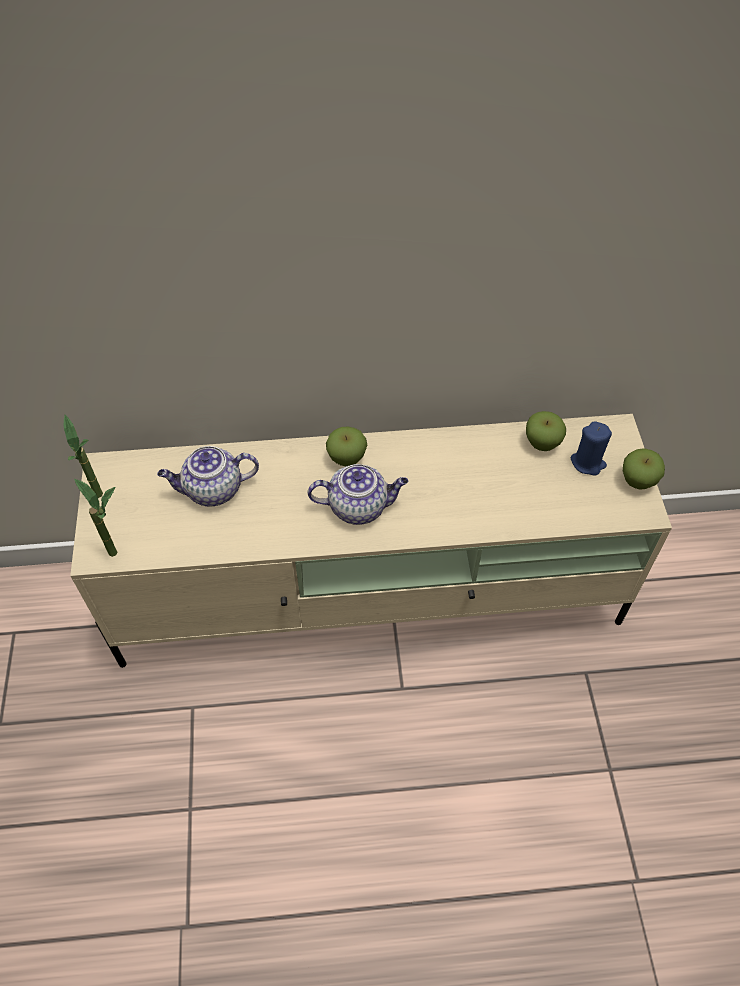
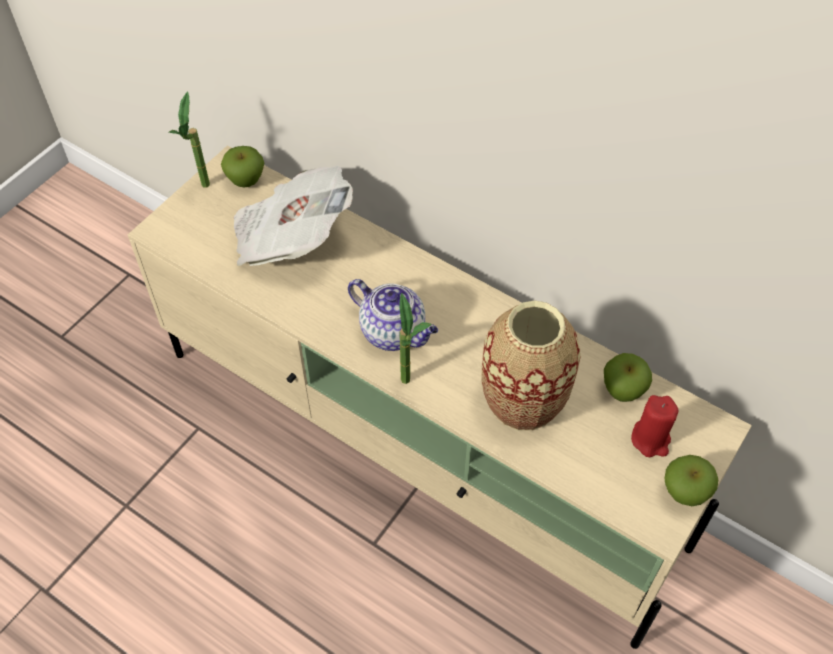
camera: 40 degrees right, 0 degrees up
potted plant [74,479,118,557] -> potted plant moved to [399,293,432,384]
teapot [157,446,259,507] -> newspaper [233,166,353,266]
apple [326,426,367,466] -> apple moved to [221,146,264,188]
blue candle [571,421,612,475] -> red candle [631,395,678,457]
none -> vase [482,301,580,431]

